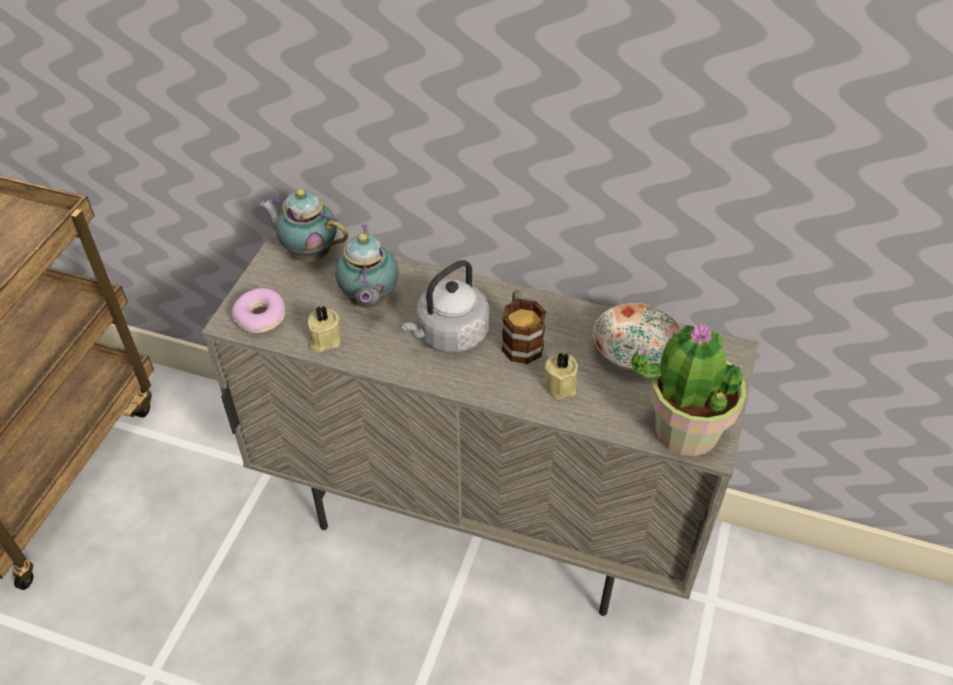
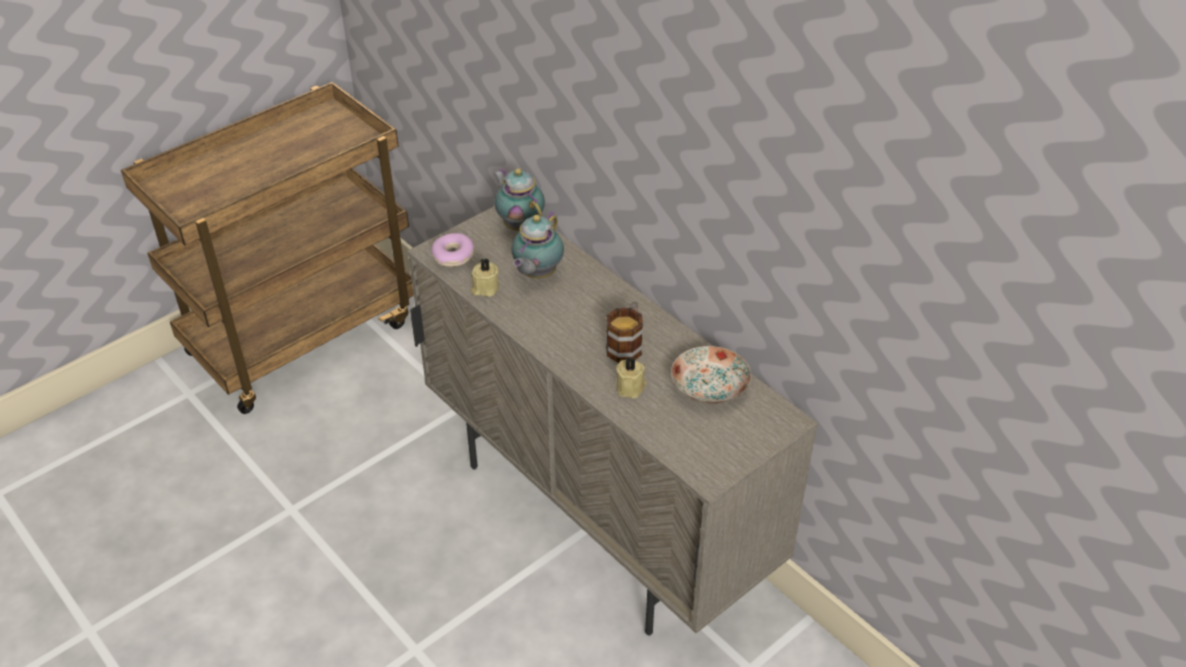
camera: 30 degrees right, 5 degrees down
grey kettle [402,260,489,353] -> none
potted plant [631,324,746,456] -> none

